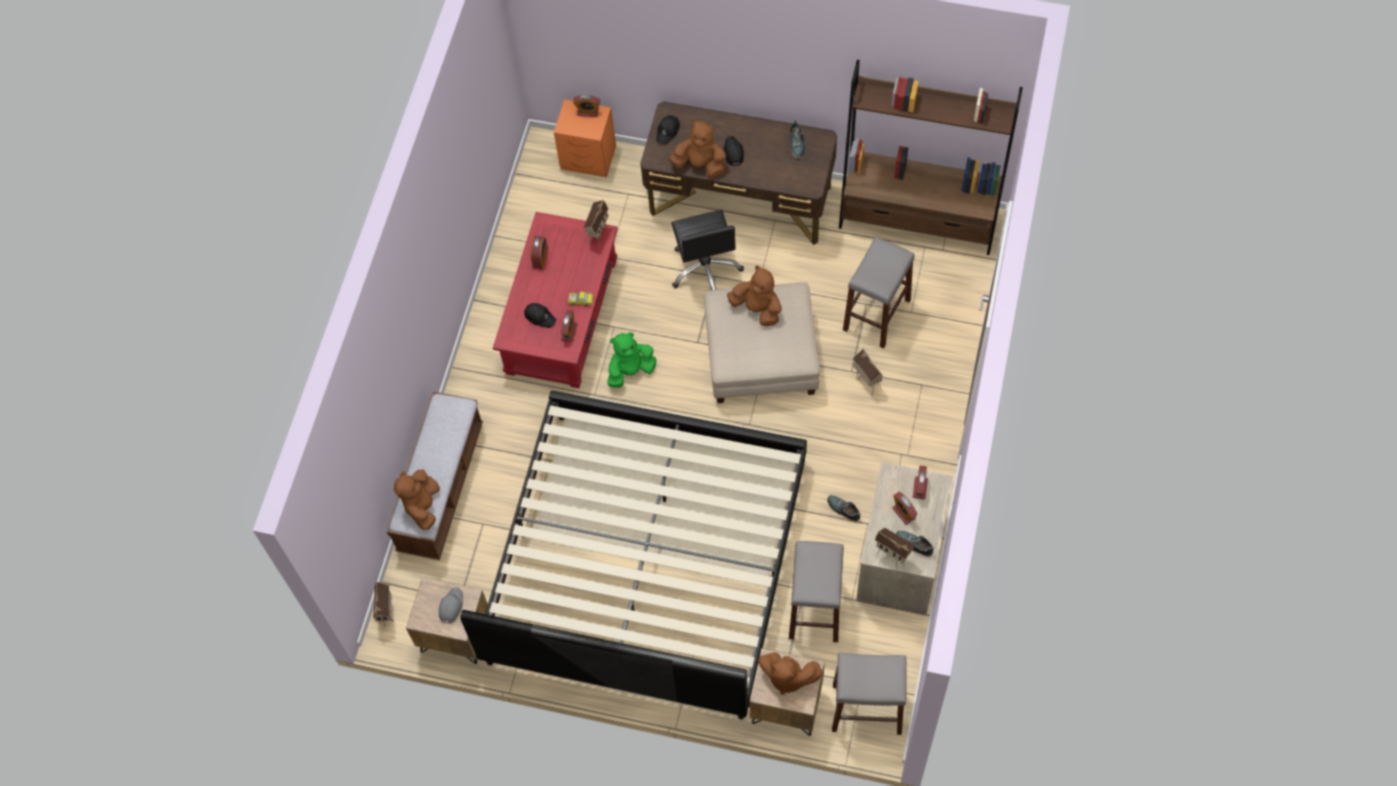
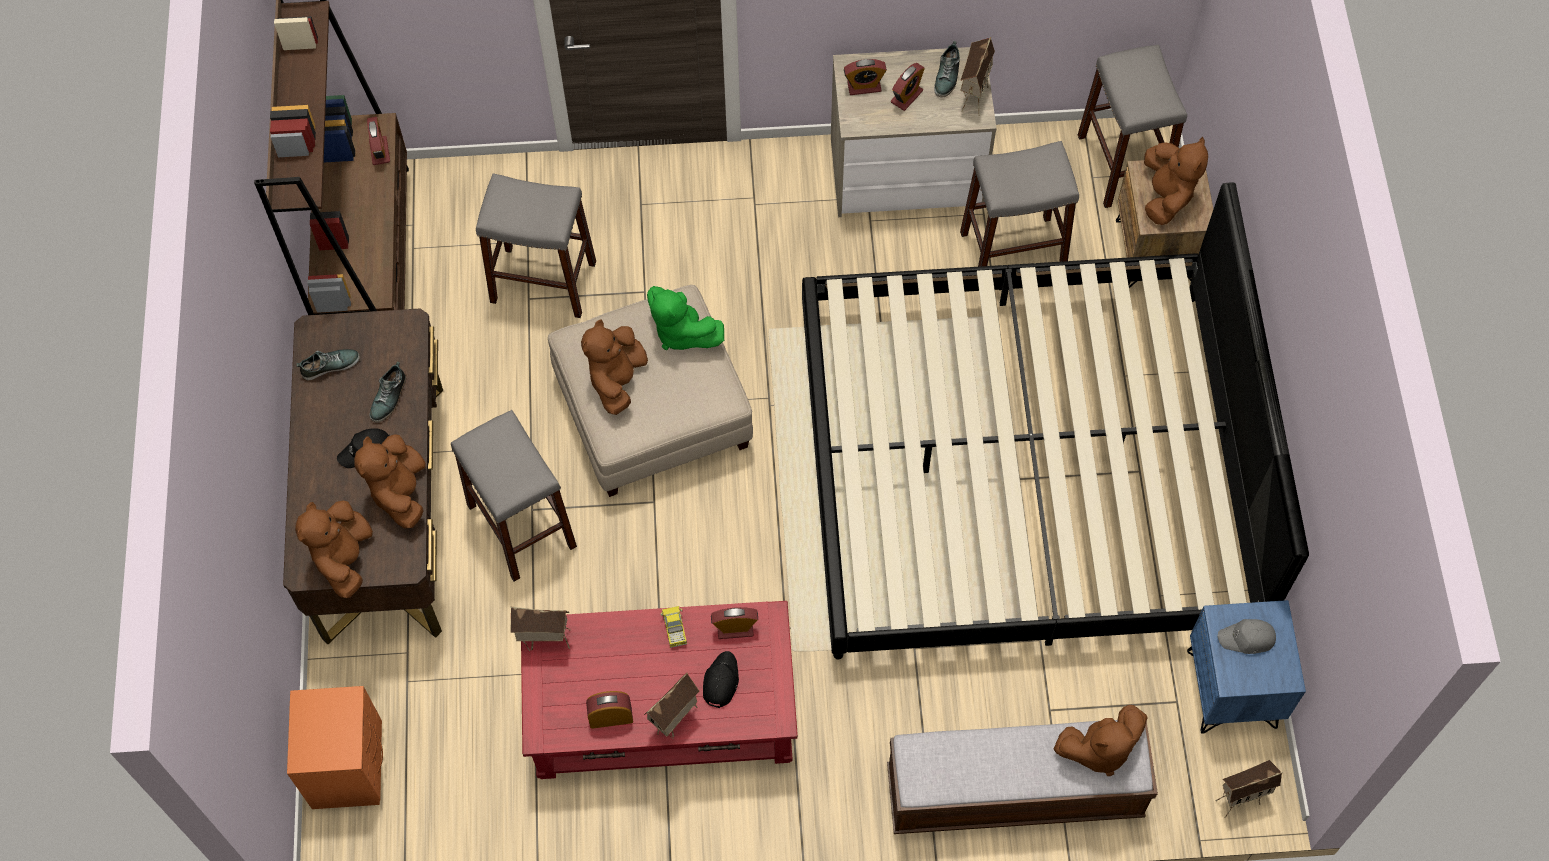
camera: 110 degrees left, 0 degrees up
brown nightstand [406,577,488,664] -> blue nightstand [1187,600,1306,734]
alarm clock [573,95,600,117] -> alarm clock moved to [367,117,390,165]
green plush toy [607,332,657,388] -> green plush toy moved to [647,286,724,350]
black cap [656,115,680,144] -> brown plush toy [295,500,373,598]
black office chair [671,210,744,290] -> grey stool [451,410,577,582]
shoe [827,495,860,522] -> shoe moved to [370,361,406,423]
toy house [853,348,884,395] -> toy house moved to [644,673,700,739]

